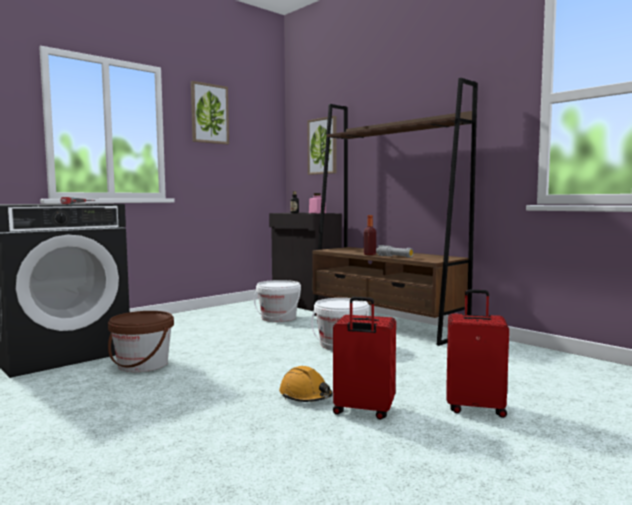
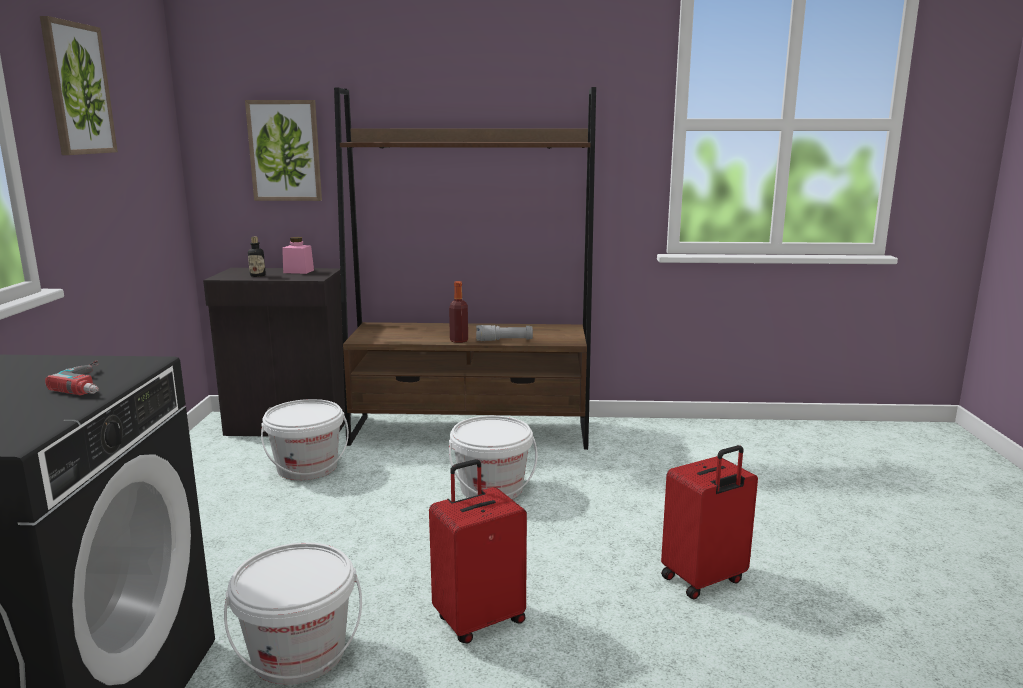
camera: 45 degrees left, 10 degrees up
brown bucket [108,311,174,372] -> white bucket [224,542,362,685]
orange hard hat [279,366,333,402] -> none
red suitcase [447,289,509,418] -> red suitcase moved to [429,459,527,644]

